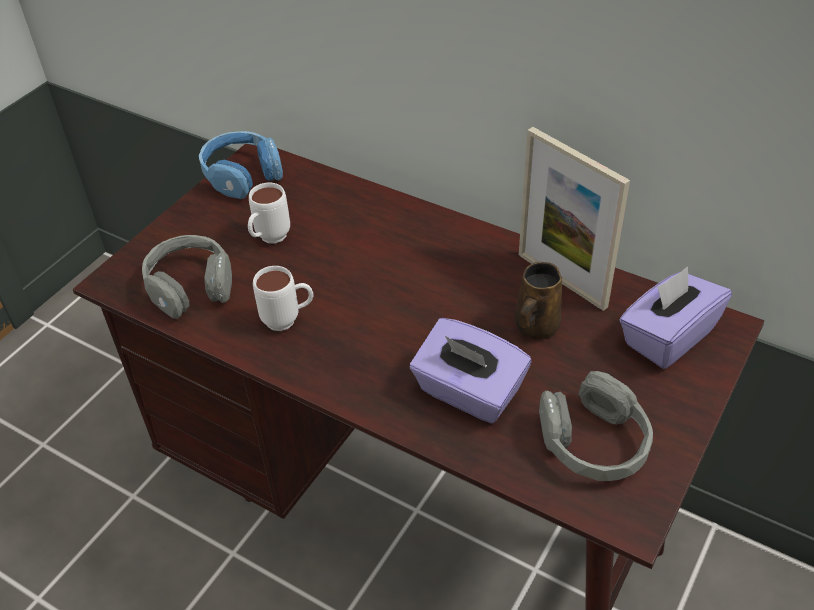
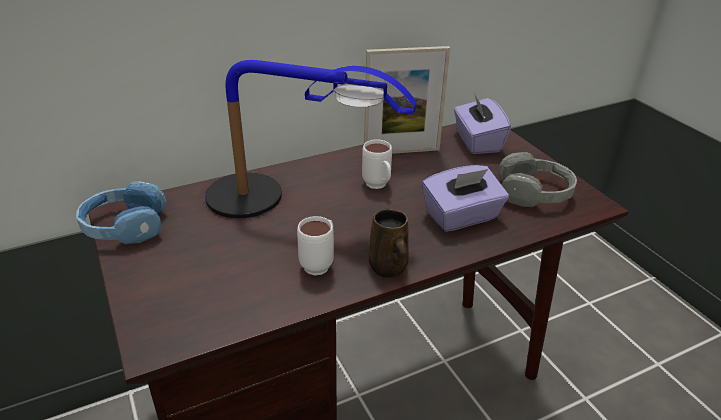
camera: 60 degrees left, 10 degrees down
grey headphones [142,235,232,319] -> none
white mug [248,183,290,244] -> white mug moved to [362,139,392,189]
brown mug [515,262,562,340] -> brown mug moved to [368,209,409,278]
none -> table lamp [205,60,416,218]

